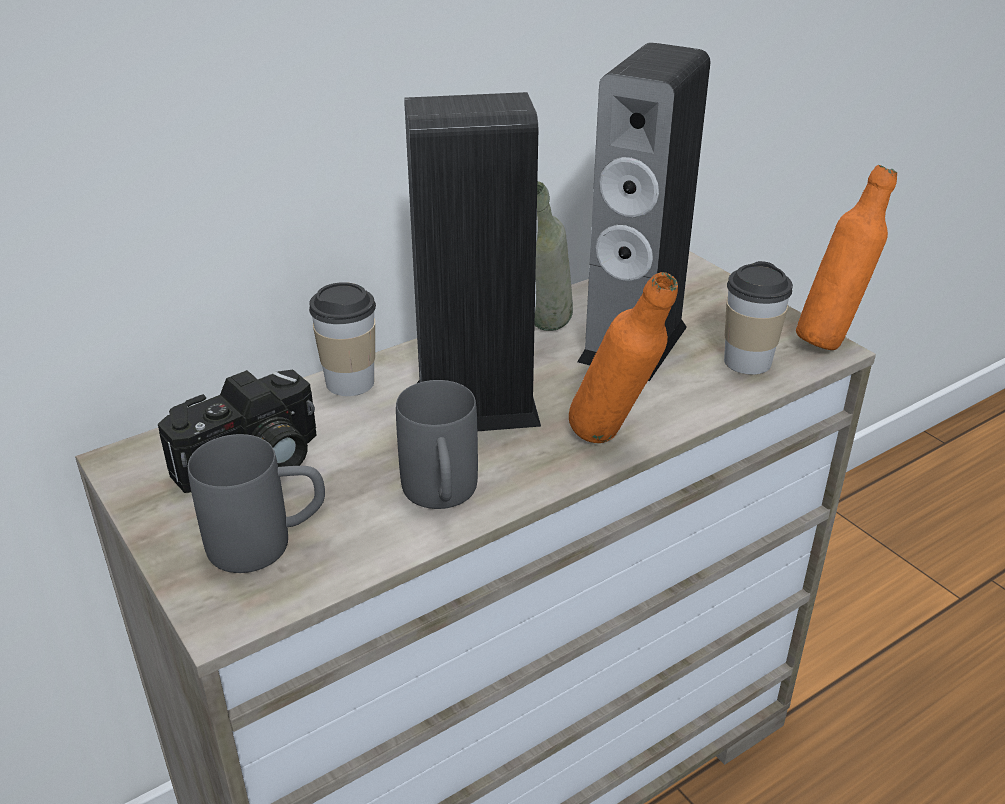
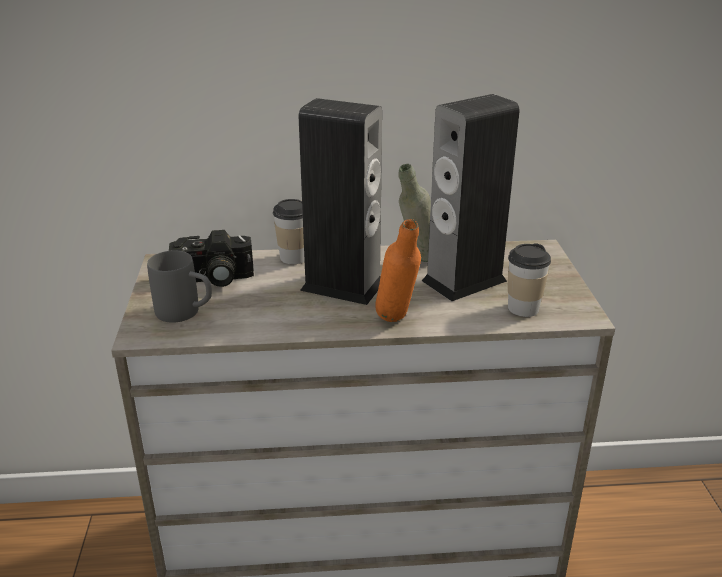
camera: 30 degrees right, 5 degrees down
grey mug [396,380,478,509] -> none
orange bottle [796,165,897,350] -> none

